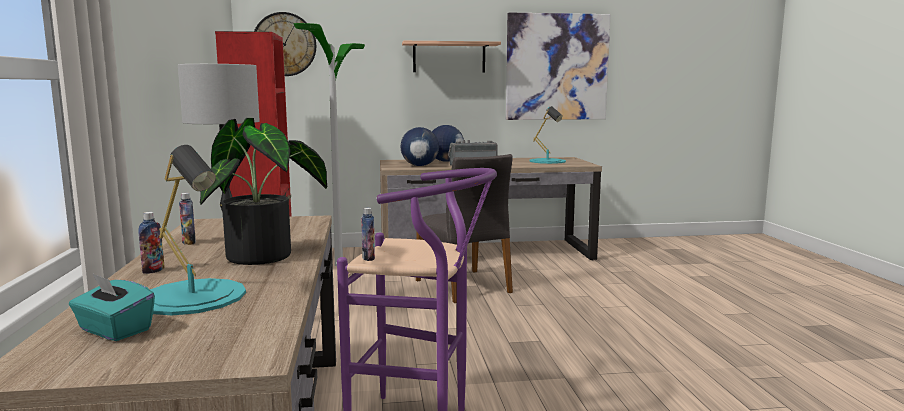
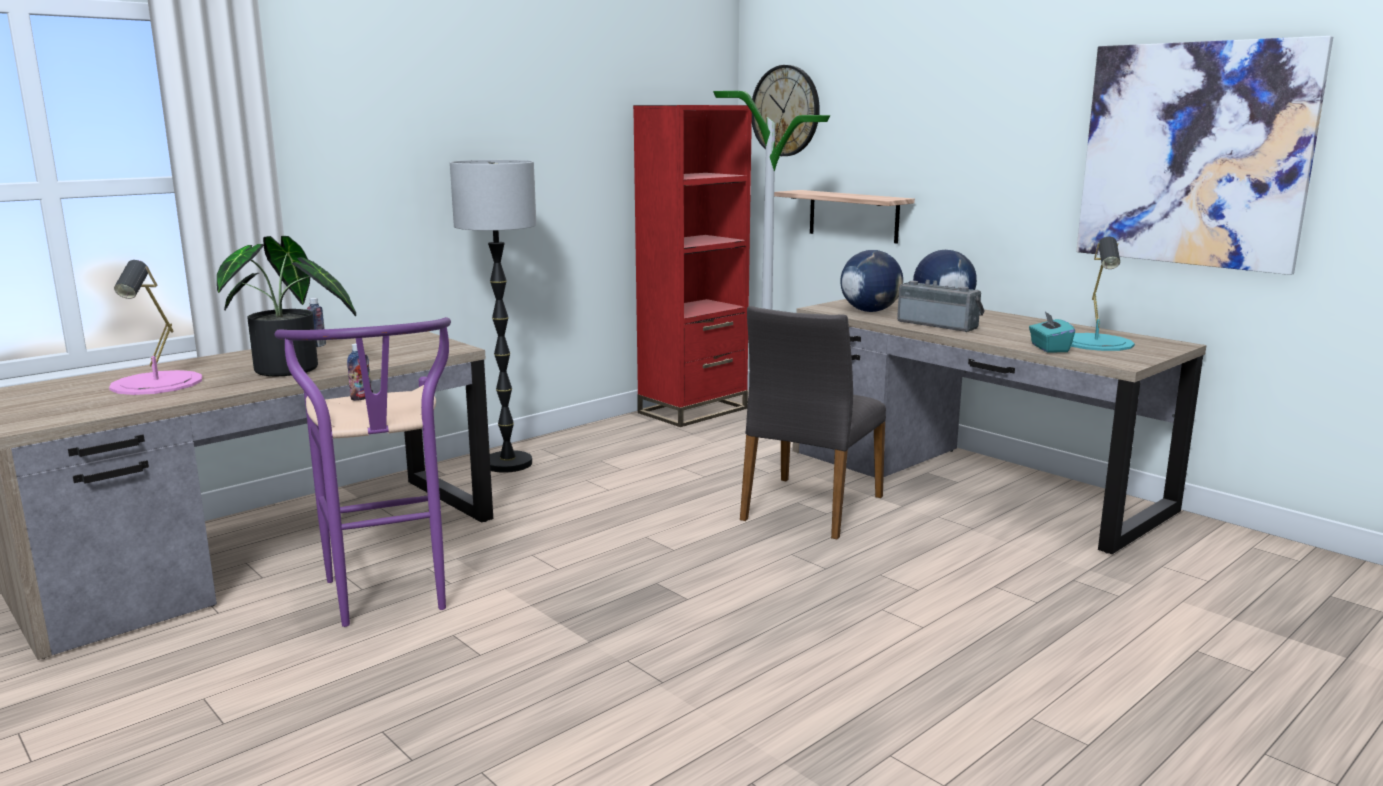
camera: 55 degrees right, 5 degrees up
turquoise tissue box [69,273,155,341] -> turquoise tissue box moved to [1029,312,1075,353]
bottle [138,212,165,274] -> none
turquoise table lamp [150,145,246,315] -> pink table lamp [109,260,202,395]
shelf [402,41,501,72] -> shelf moved to [774,190,915,244]

